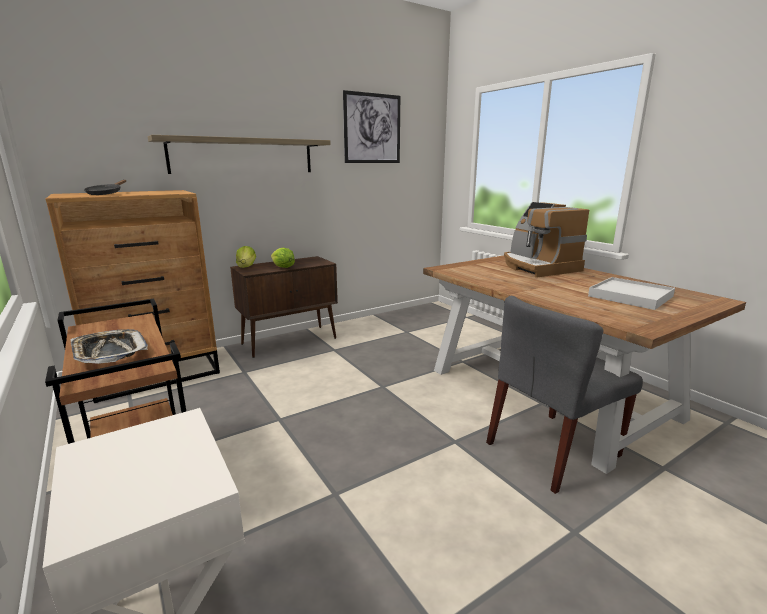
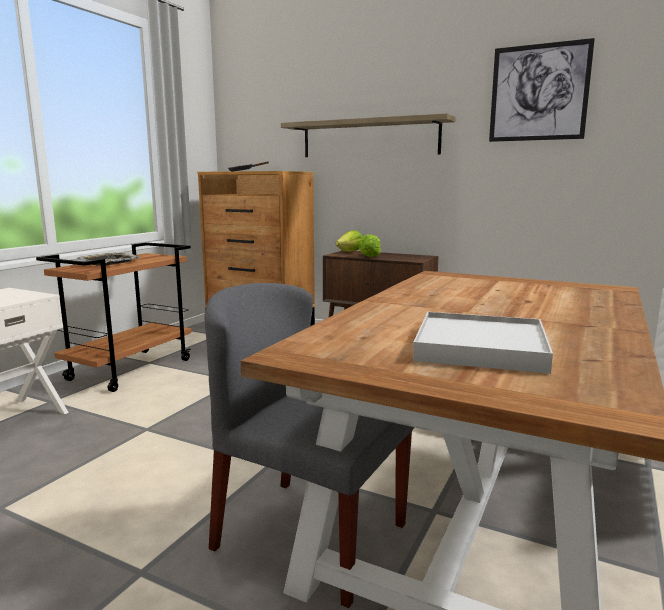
camera: 60 degrees right, 5 degrees down
coffee machine [504,202,589,278] -> none

